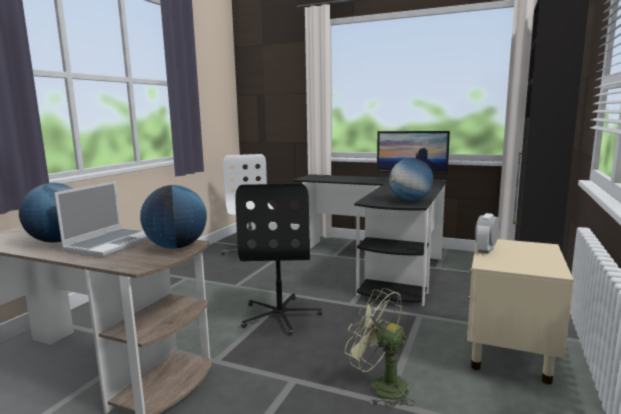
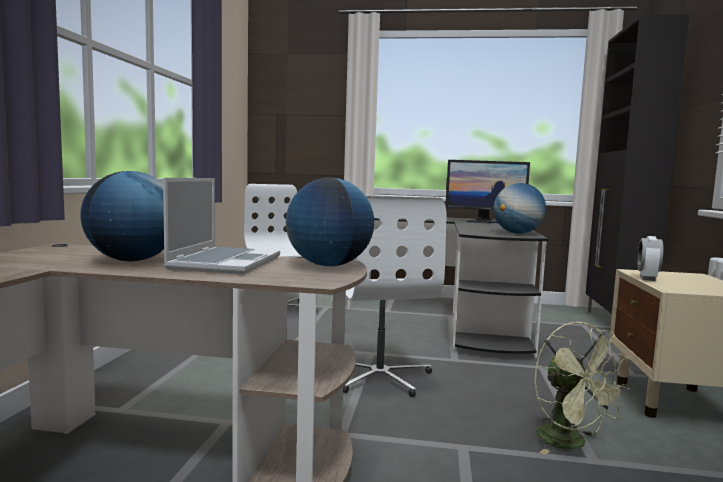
camera: 15 degrees left, 5 degrees down
black office chair [235,184,322,335] -> white office chair [343,196,446,397]
green fan [345,288,415,409] -> green fan turned 135 degrees counterclockwise [535,321,631,455]

